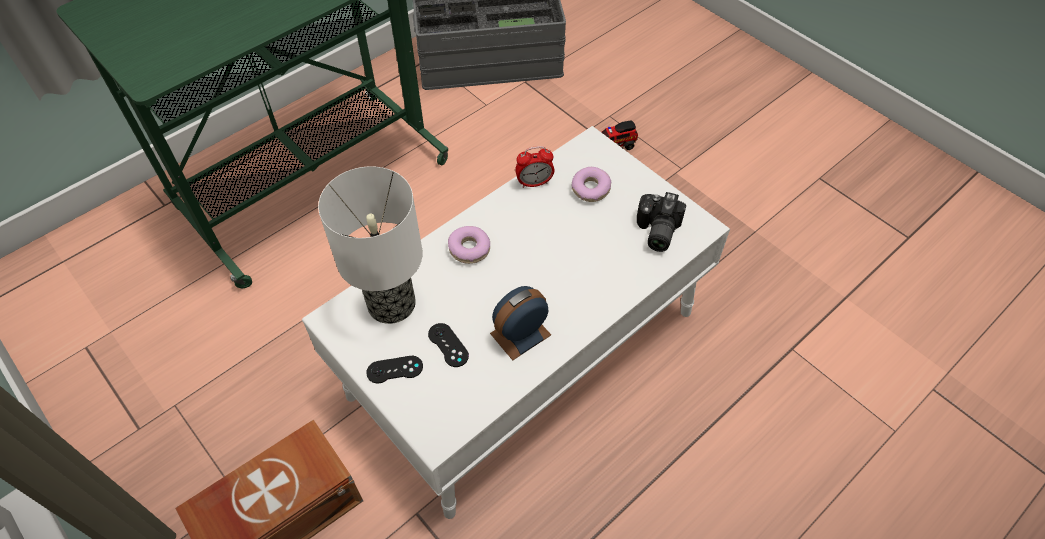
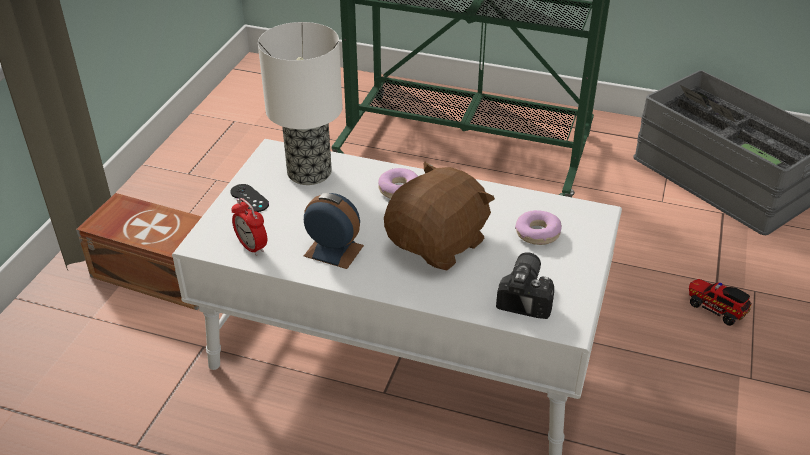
camera: 60 degrees right, 15 degrees down
black game controller [428,323,469,367] -> none
alarm clock [515,146,554,188] -> alarm clock moved to [231,198,267,256]
camera [637,192,686,252] -> camera turned 120 degrees clockwise [496,252,554,319]
none -> brown plush toy [384,162,495,270]

